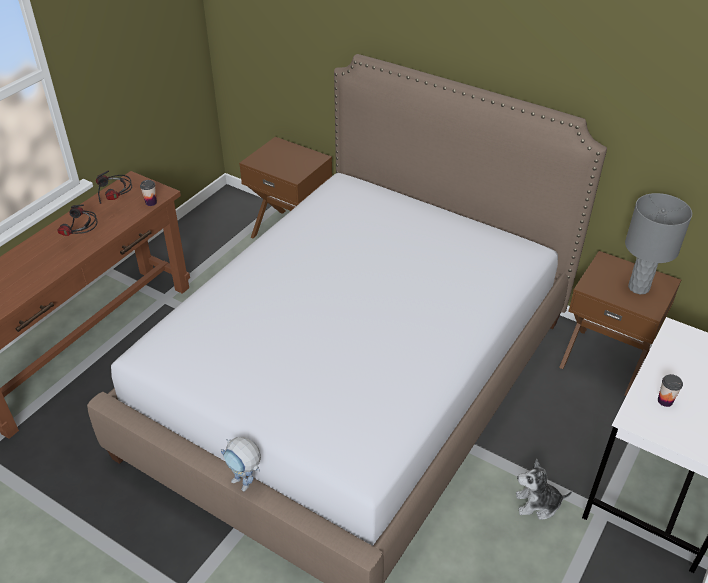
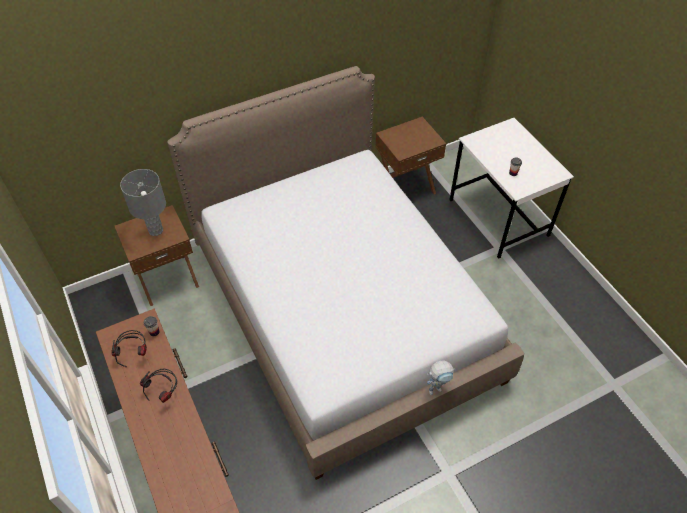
camera: 60 degrees left, 10 degrees up
plush toy [516,459,572,520] -> none
grey table lamp [625,193,692,294] -> grey table lamp moved to [120,169,166,236]

